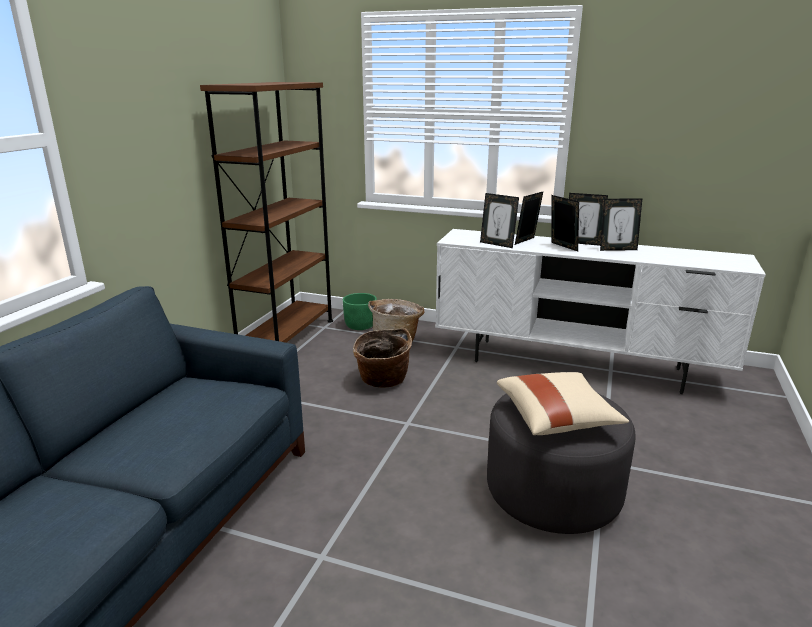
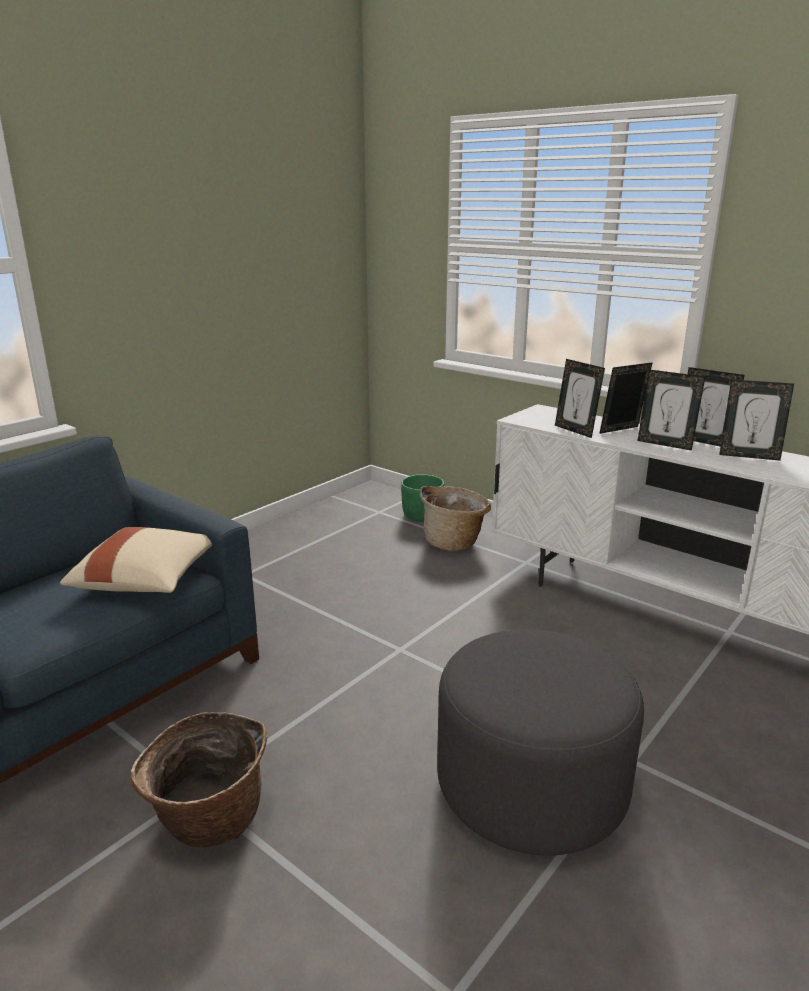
camera: 20 degrees right, 0 degrees up
brown bookcase [200,82,333,343] -> none
basket [353,328,412,388] -> basket moved to [131,712,267,848]
beige pillow [497,372,629,435] -> beige pillow moved to [60,527,212,593]
picture frame [551,195,579,251] -> picture frame turned 135 degrees clockwise [638,370,705,451]

